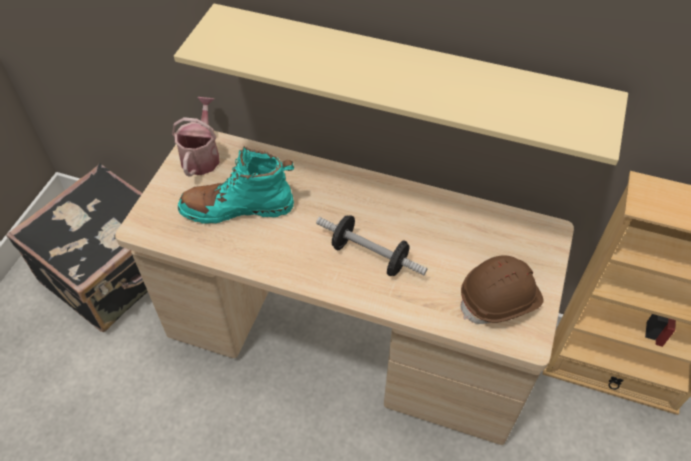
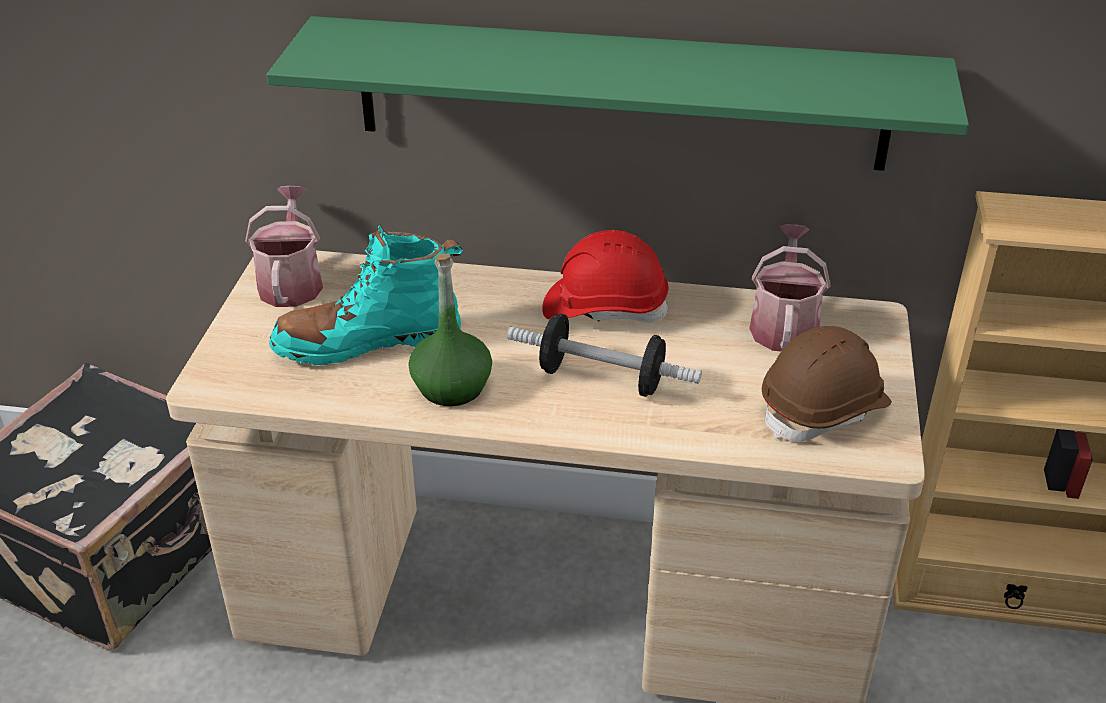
camera: 10 degrees left, 15 degrees down
beige shelf [174,4,628,165] -> green shelf [267,16,969,171]
none -> green bottle [408,253,492,406]
none -> red hard hat [542,230,669,323]
none -> watering can [749,224,830,352]

